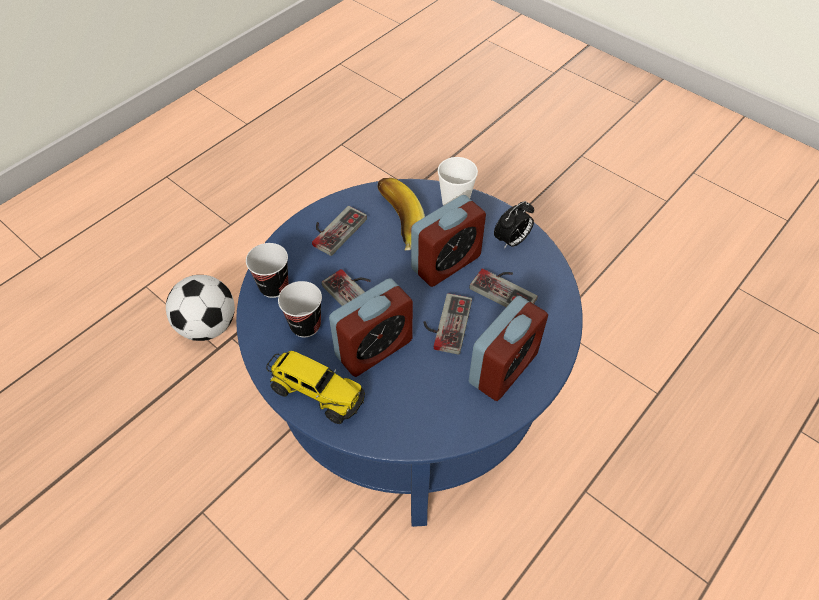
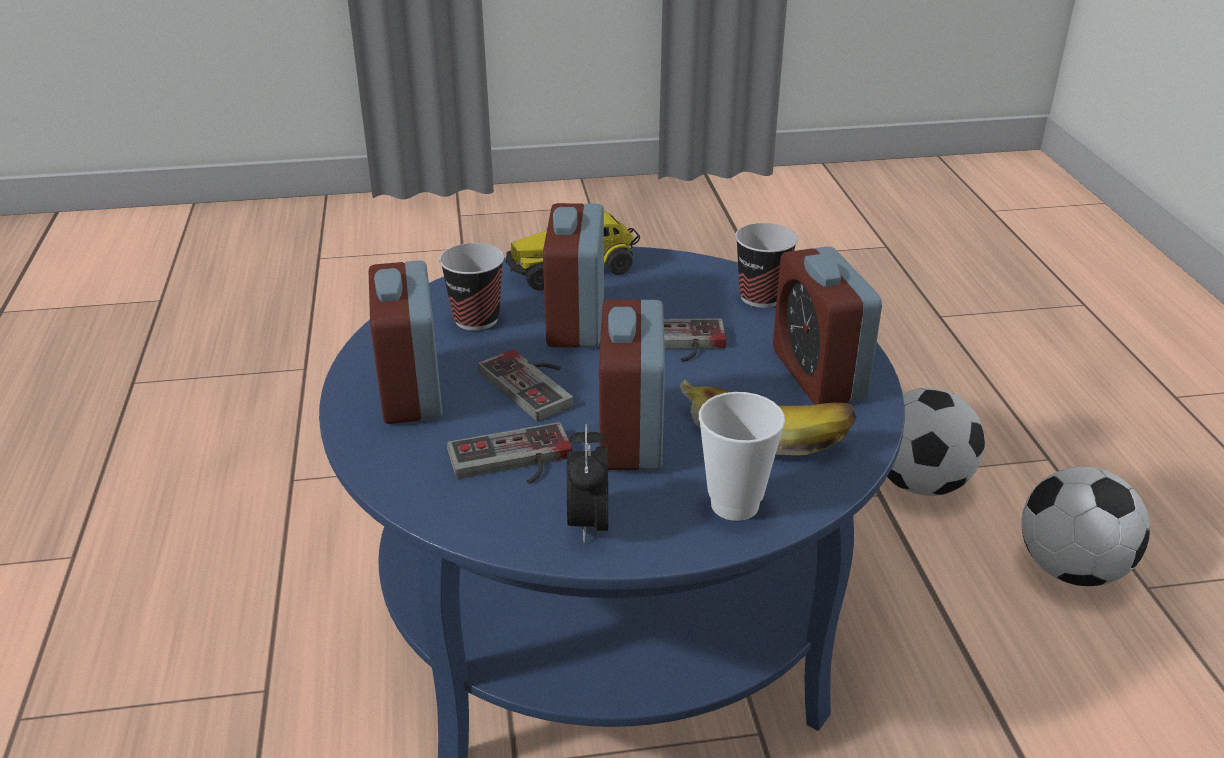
camera: 130 degrees right, 20 degrees down
cup [278,281,322,337] -> cup moved to [439,243,504,331]
game controller [312,206,367,256] -> alarm clock [773,246,882,405]
none -> football [1022,467,1150,586]

